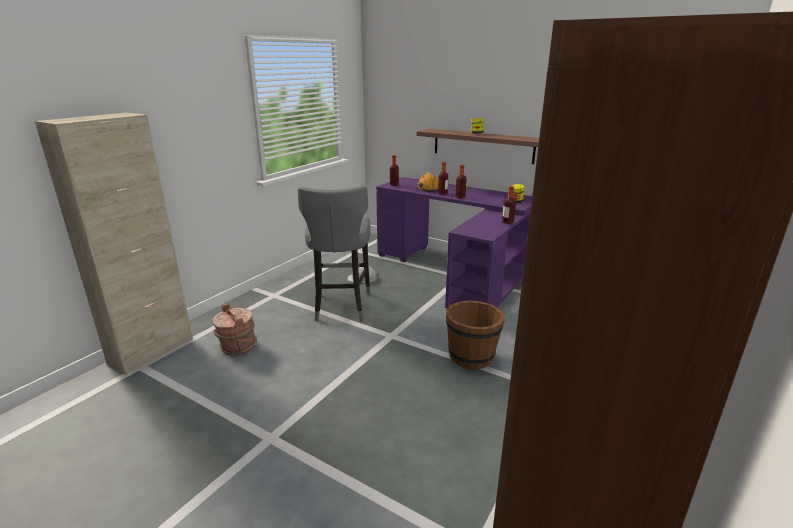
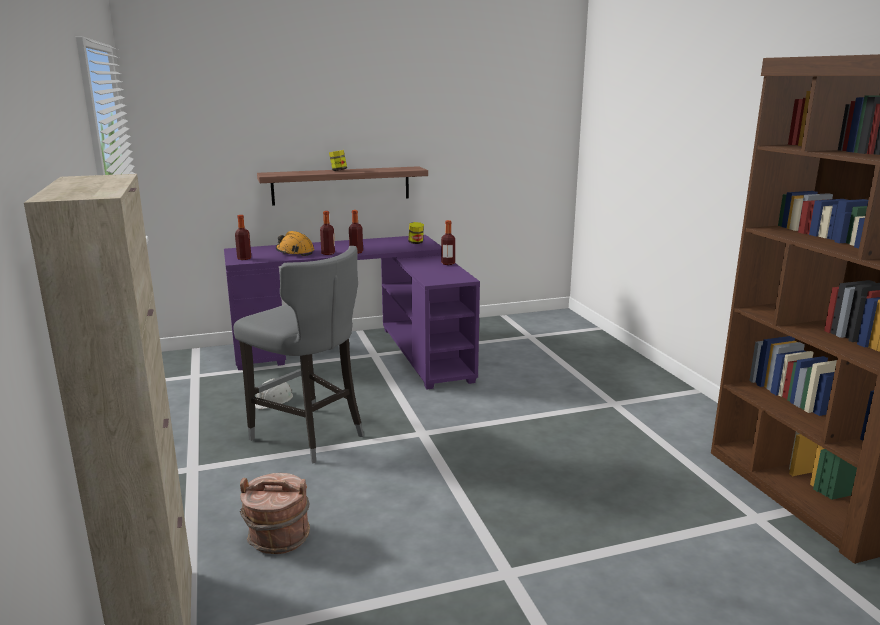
camera: 50 degrees left, 5 degrees down
brown bucket [446,301,505,370] -> none

